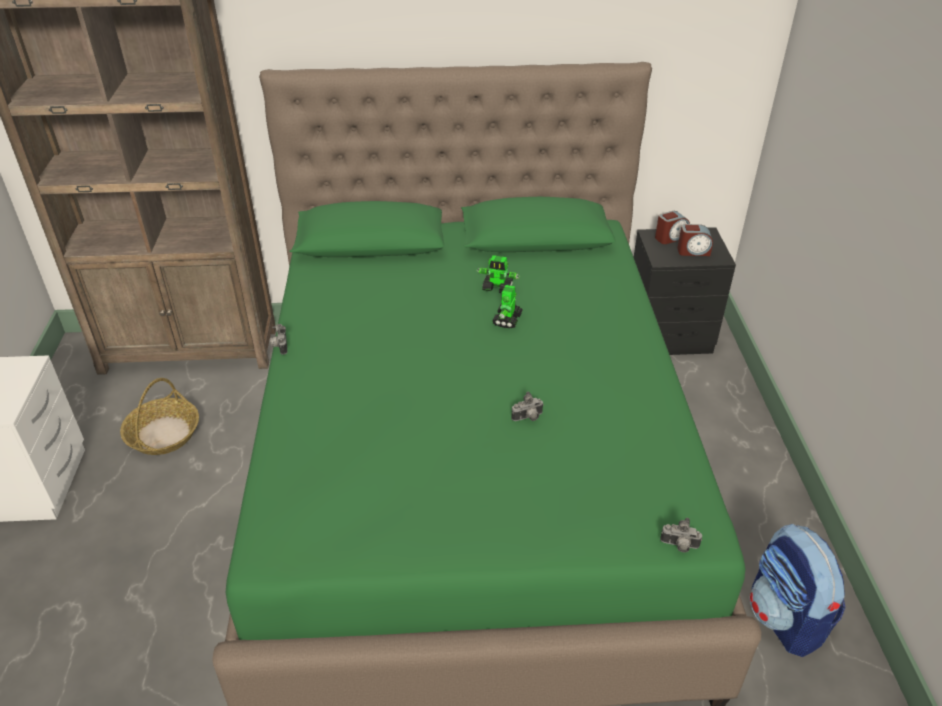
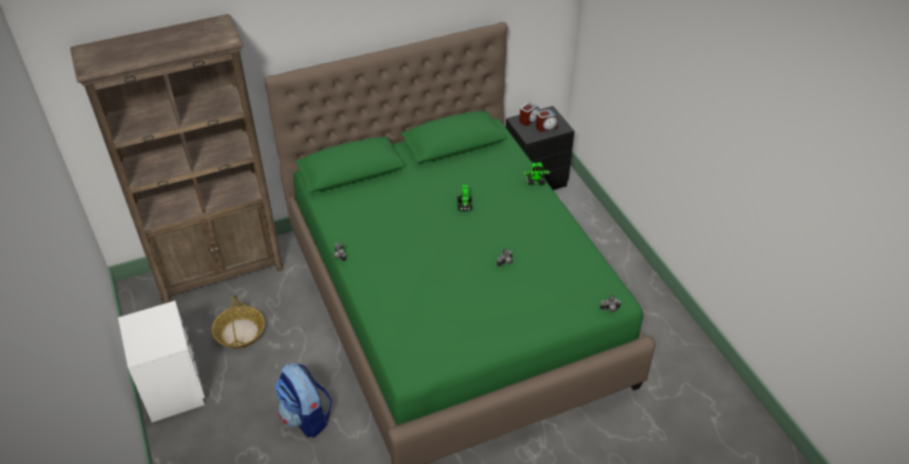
camera: 20 degrees left, 5 degrees up
toy robot [477,255,520,293] -> toy robot moved to [523,162,550,185]
backpack [750,523,845,657] -> backpack moved to [275,363,332,437]

